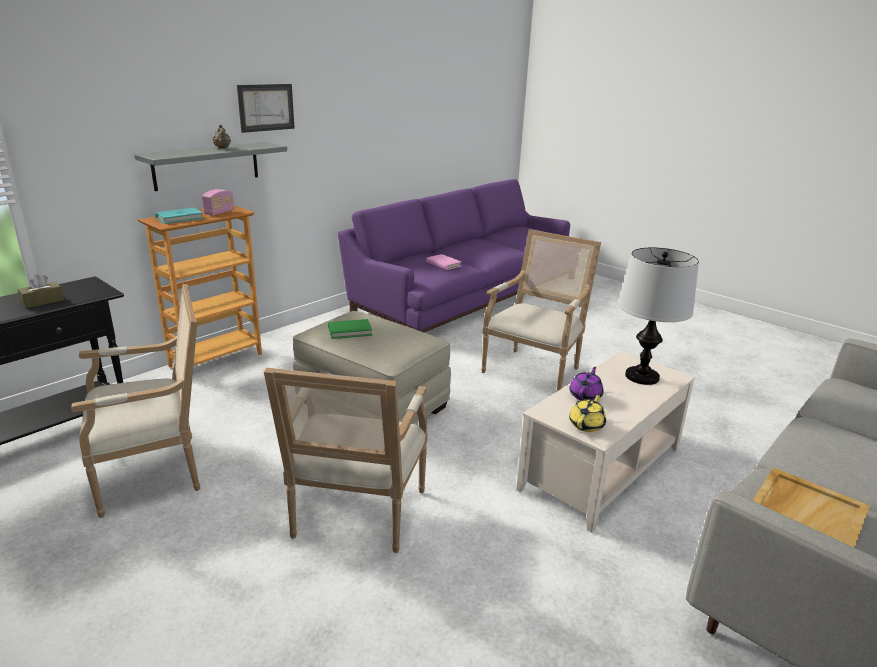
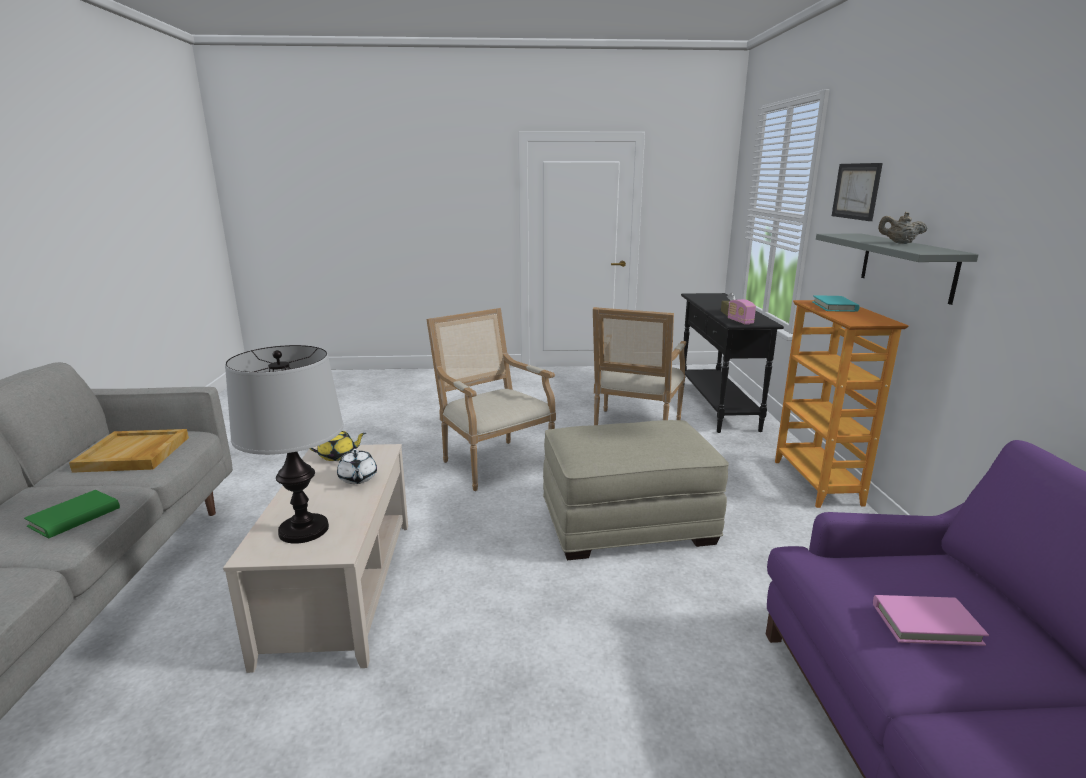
camera: 135 degrees right, 5 degrees down
radio [202,189,234,216] -> radio moved to [728,299,756,325]
picture [237,84,295,133] -> picture moved to [832,163,883,221]
green book [328,319,372,339] -> green book moved to [24,490,120,538]
armchair [481,229,601,392] -> none
purple teapot [569,367,604,401] -> white teapot [337,449,377,484]
yellow teapot [569,393,606,432] -> yellow teapot turned 90 degrees counterclockwise [310,431,366,461]

